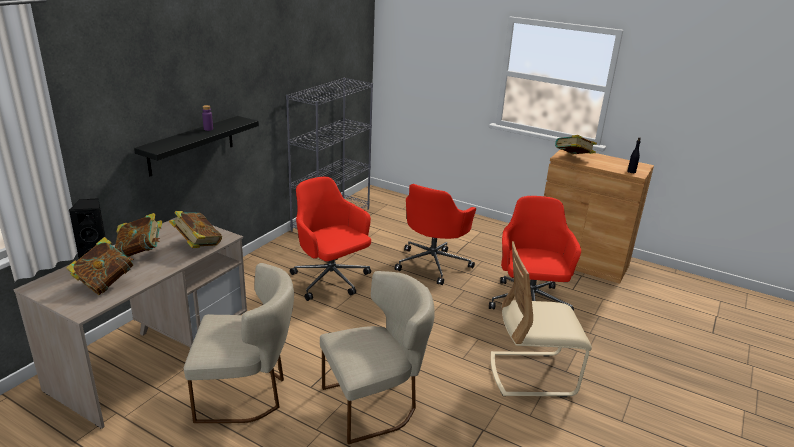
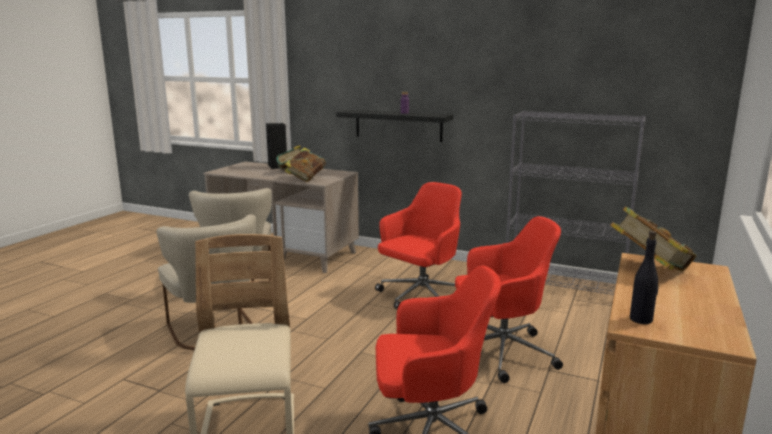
camera: 85 degrees right, 10 degrees down
book [66,237,134,295] -> none
red office chair [395,184,476,285] -> red office chair turned 150 degrees clockwise [455,216,563,383]

